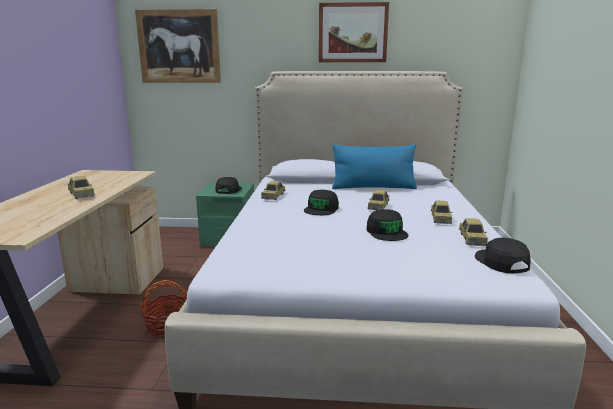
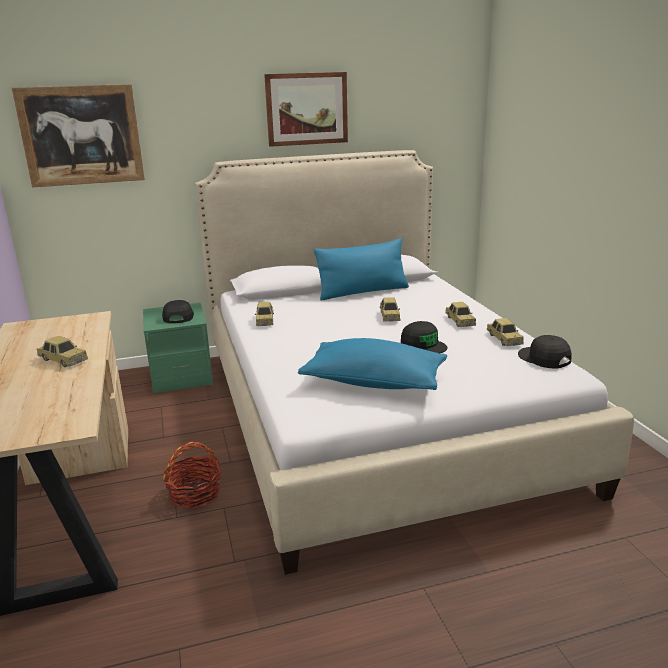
camera: 20 degrees left, 5 degrees up
black cap [304,190,339,215] -> none
none -> blue pillow [298,338,447,390]

